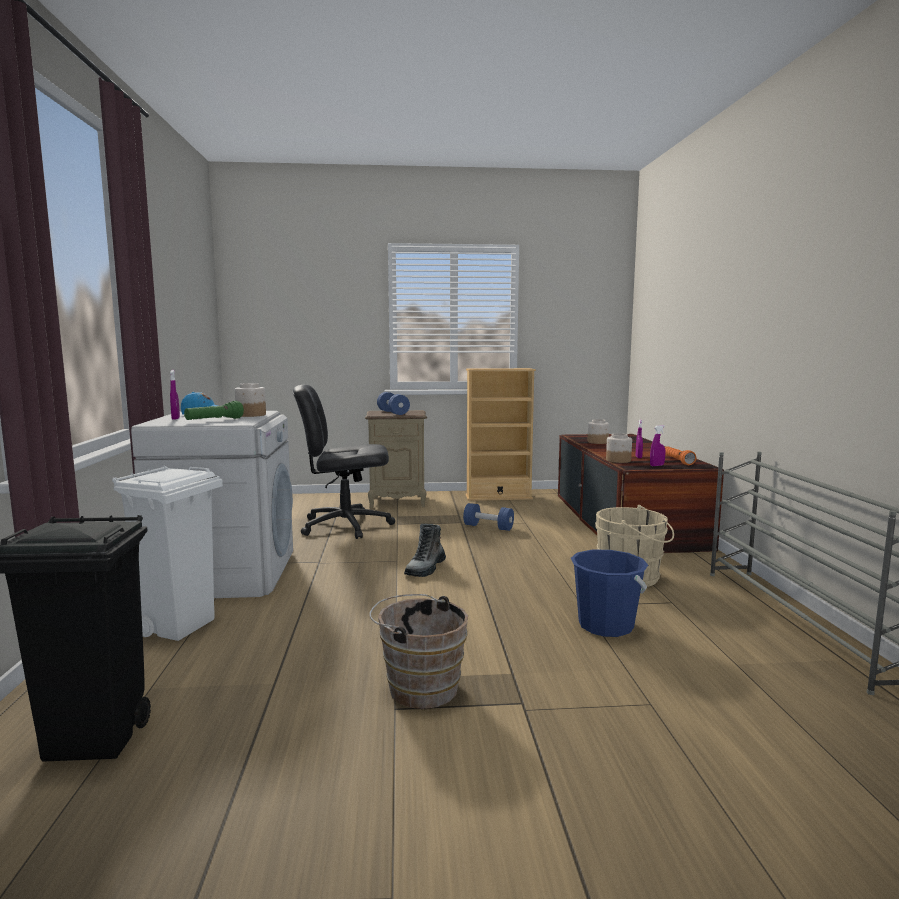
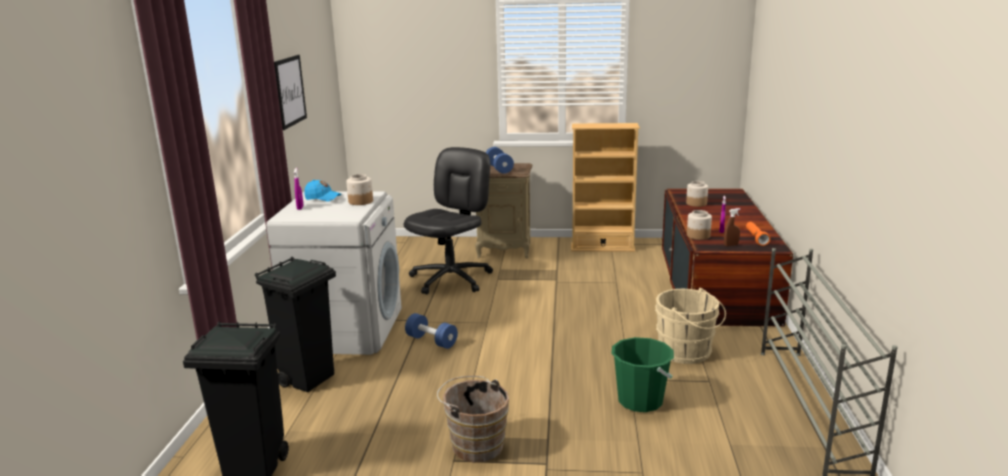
camera: 10 degrees right, 10 degrees up
white trash can [112,465,223,641] -> black trash can [255,257,336,392]
green flashlight [184,401,244,420] -> none
black office chair [293,385,395,539] -> black office chair turned 120 degrees clockwise [404,147,493,294]
boot [404,524,446,577] -> none
blue dumbbell [463,503,514,531] -> blue dumbbell moved to [405,313,458,349]
blue bucket [571,550,649,637] -> green bucket [611,337,674,412]
purple spray bottle [650,425,665,466] -> brown spray bottle [724,208,740,246]
none -> picture [274,55,307,130]

